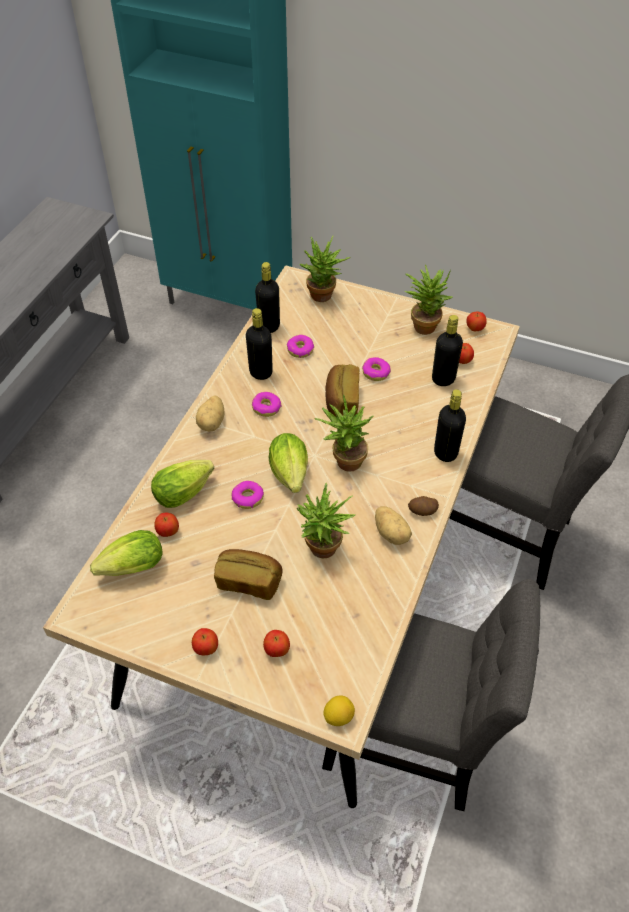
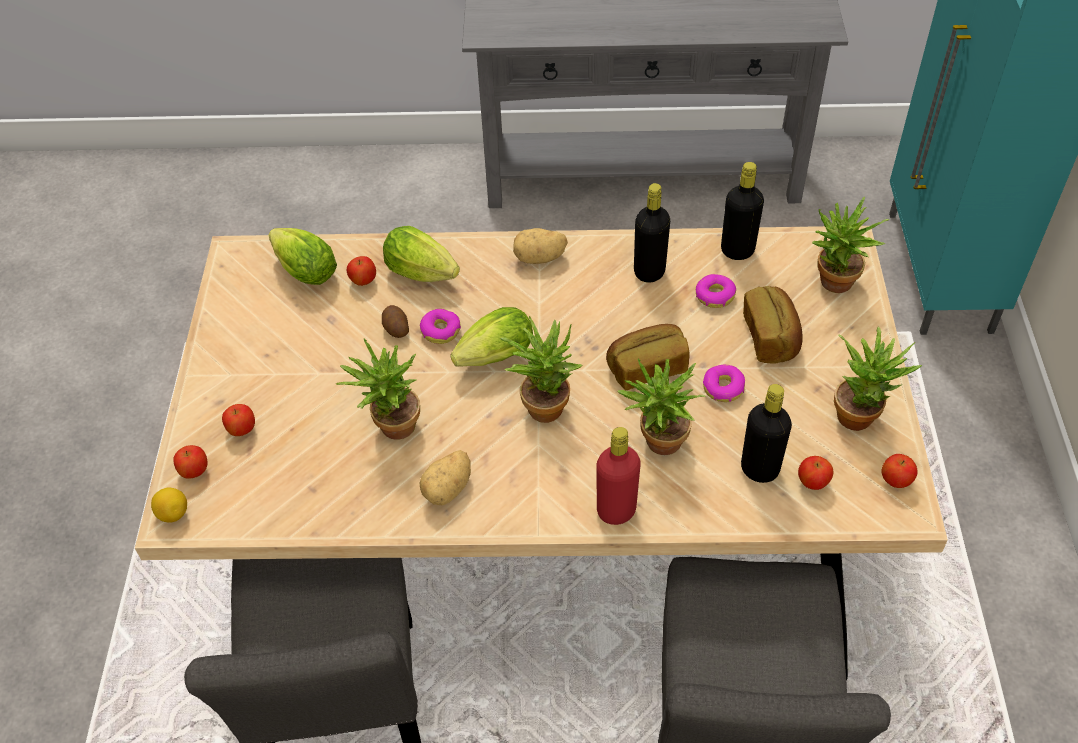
camera: 70 degrees right, 0 degrees up
apple [192,628,218,655] -> apple moved to [173,445,208,479]
bread [214,549,283,600] -> bread moved to [743,286,803,364]
donut [252,392,282,417] -> none
potato [408,496,439,516] -> potato moved to [382,305,409,338]
black bottle [434,389,466,462] -> red bottle [596,427,641,525]
none -> potted plant [617,359,705,455]

